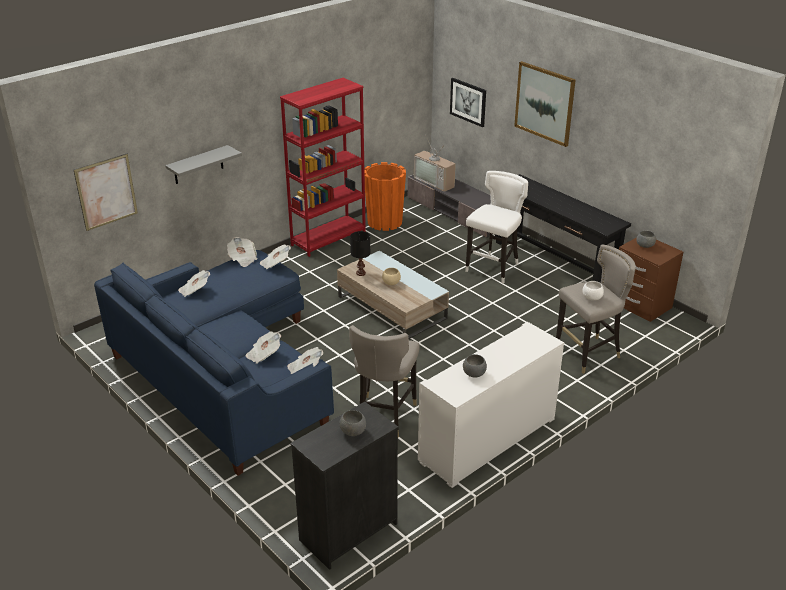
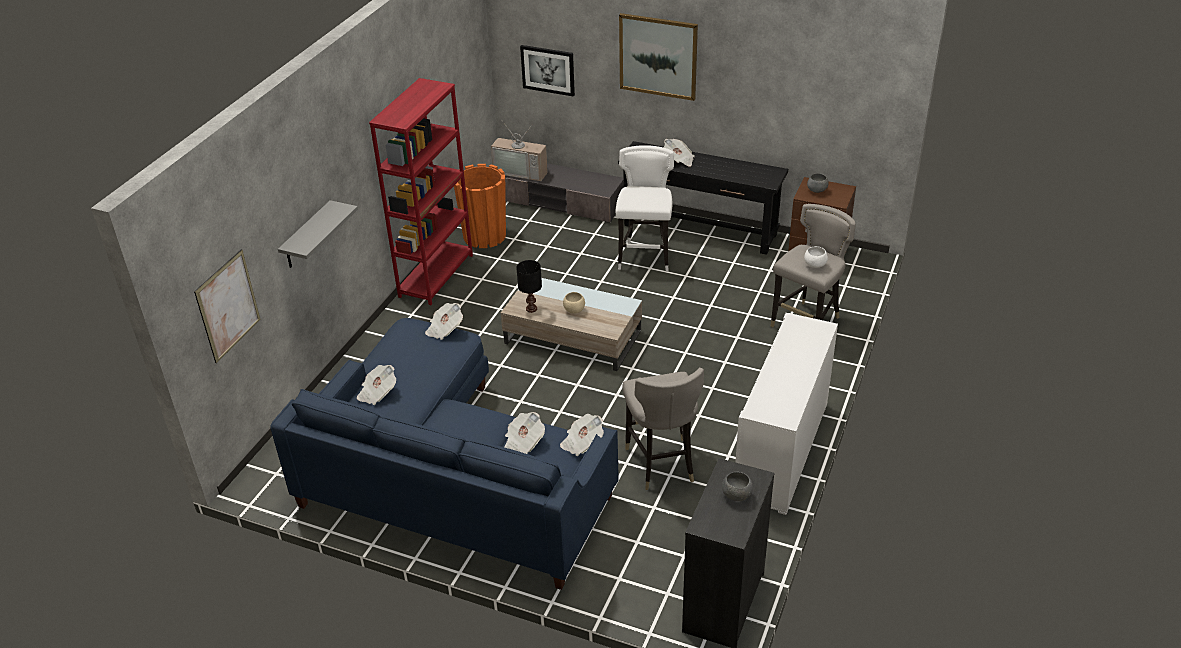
camera: 25 degrees left, 5 degrees up
newspaper [227,237,258,267] -> newspaper moved to [664,139,695,167]
grey bowl [463,354,487,378] -> none

